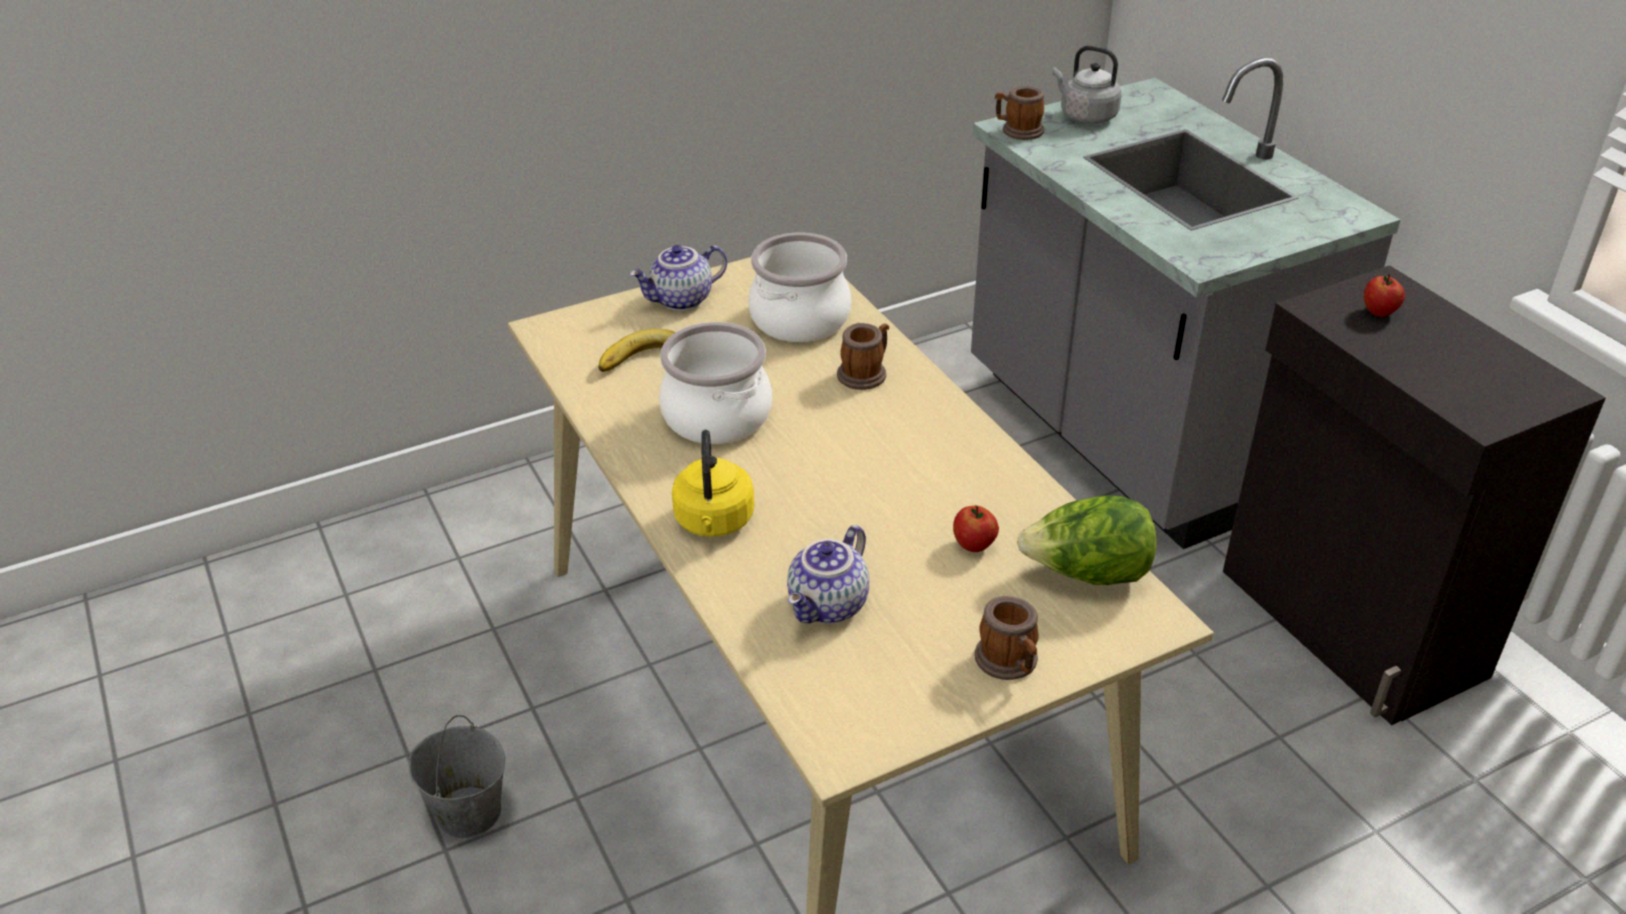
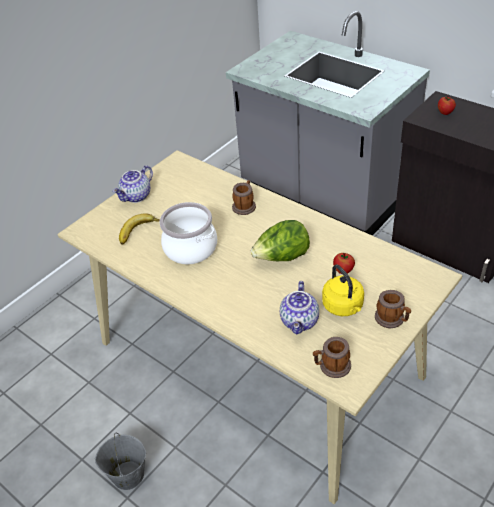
camera: 20 degrees left, 5 degrees up
yellow kettle [672,430,754,537] -> yellow kettle moved to [322,264,364,316]
cooking pot [748,233,851,342] -> none
mug [995,86,1044,140] -> mug moved to [313,337,351,378]
lettuce [1017,495,1157,585] -> lettuce moved to [251,220,310,261]
grey kettle [1053,45,1122,124] -> none

